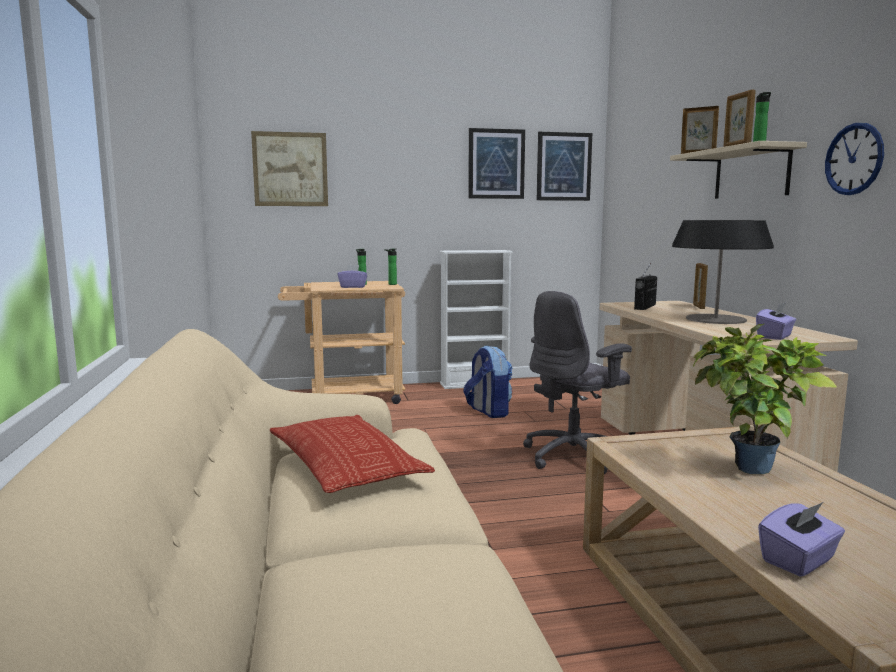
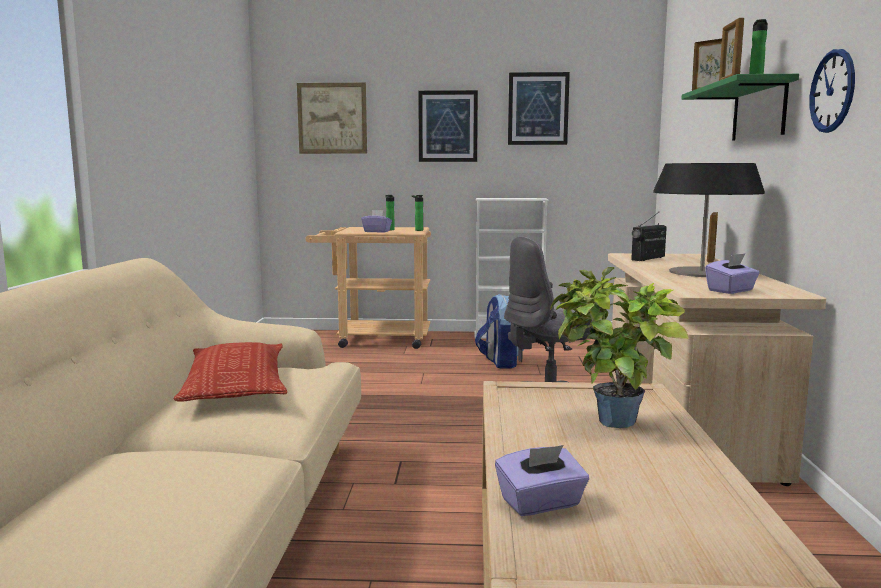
camera: 15 degrees right, 0 degrees up
picture [537,132,592,201] -> picture moved to [418,90,478,162]
beige shelf [670,141,807,199] -> green shelf [681,74,799,141]

